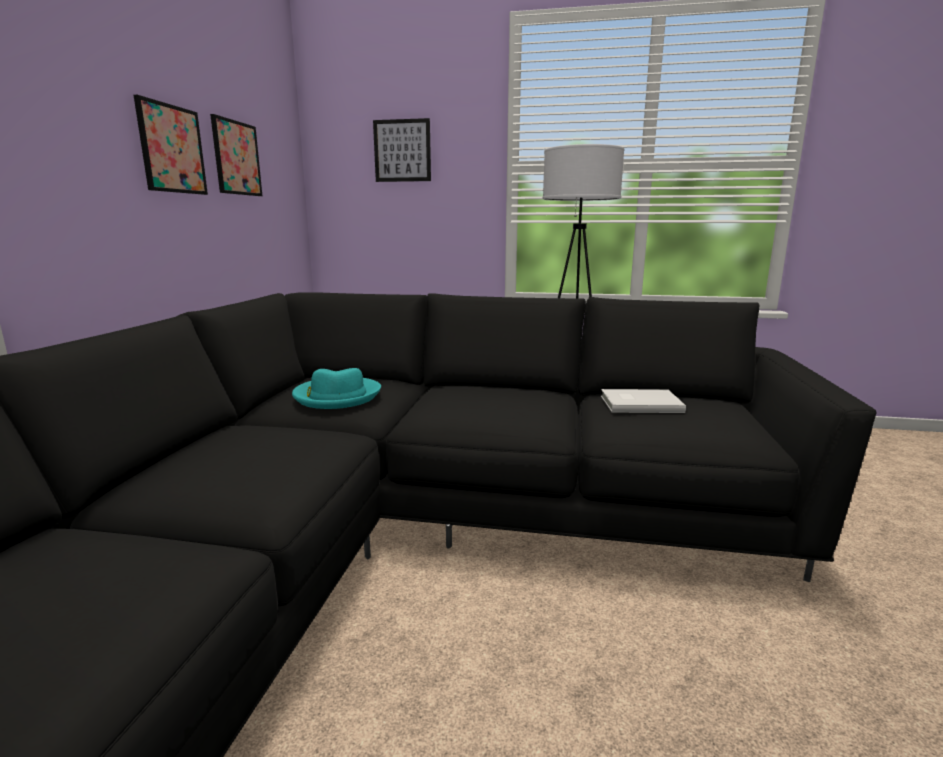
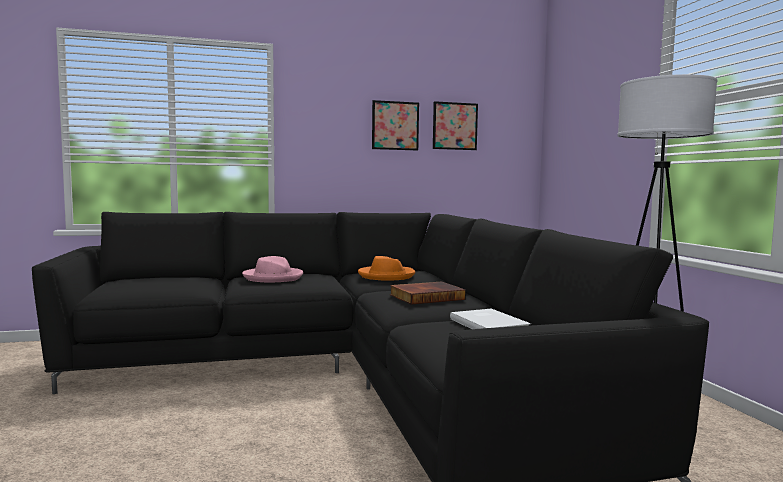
camera: 65 degrees right, 10 degrees down
turquoise hat [292,368,381,409] -> orange hat [358,256,415,281]
picture [373,118,431,182] -> none
none -> pink hat [242,256,303,282]
none -> book [390,282,466,305]

